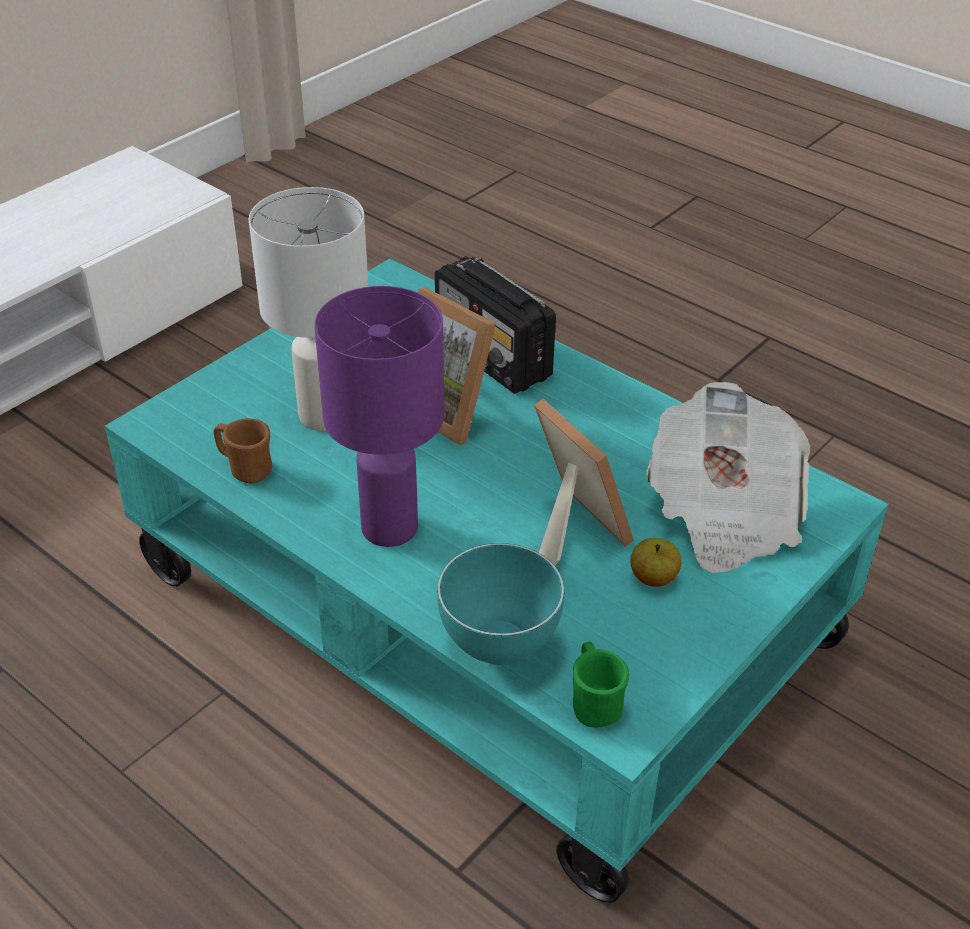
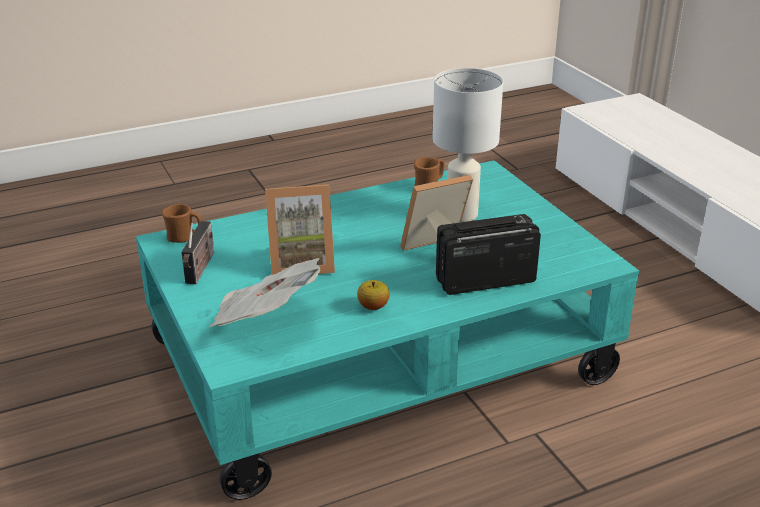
camera: 115 degrees right, 10 degrees down
purple table lamp [314,286,444,547] -> none
turquoise bowl [437,543,565,665] -> none
green mug [573,642,630,727] -> brown mug [162,204,201,243]
apple [631,538,681,587] -> apple moved to [357,280,390,310]
none -> radio [181,221,214,284]

